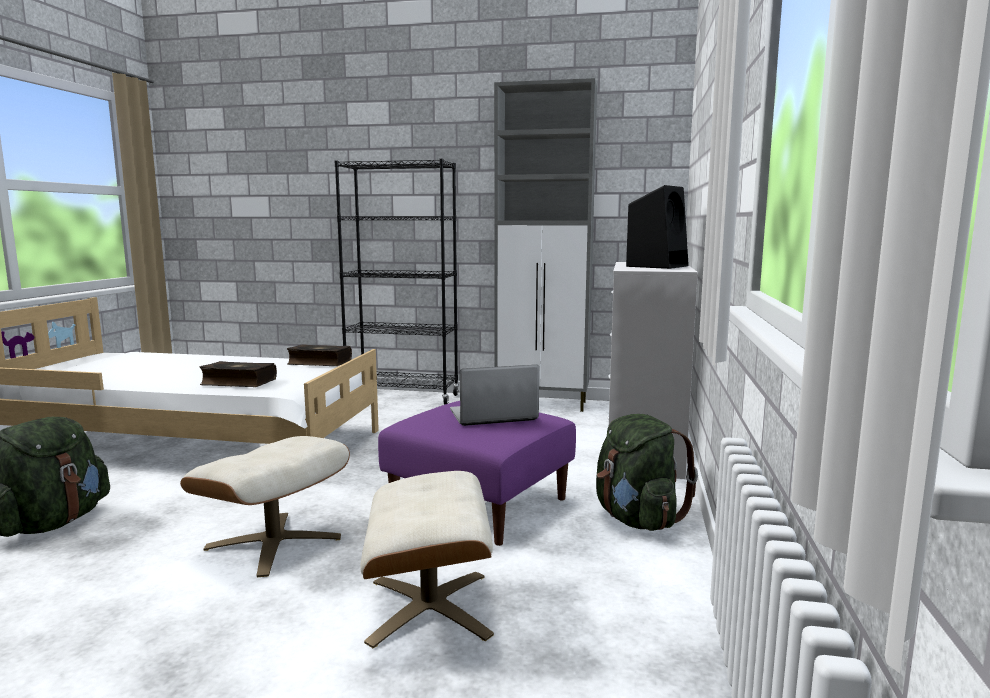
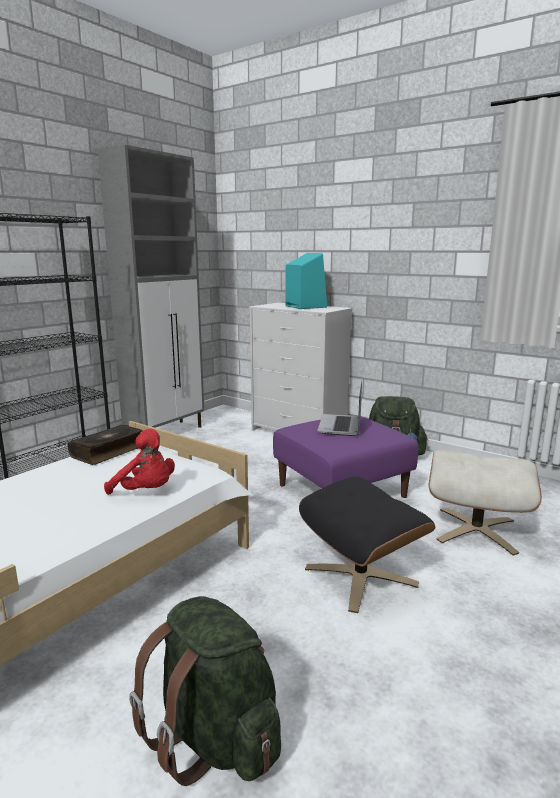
camera: 65 degrees left, 5 degrees up
beige ottoman [180,436,350,577] -> black ottoman [299,476,435,613]
book [200,361,277,387] -> red plush toy [104,429,175,495]
black speaker [626,185,689,269] -> turquoise speaker [286,253,327,309]

